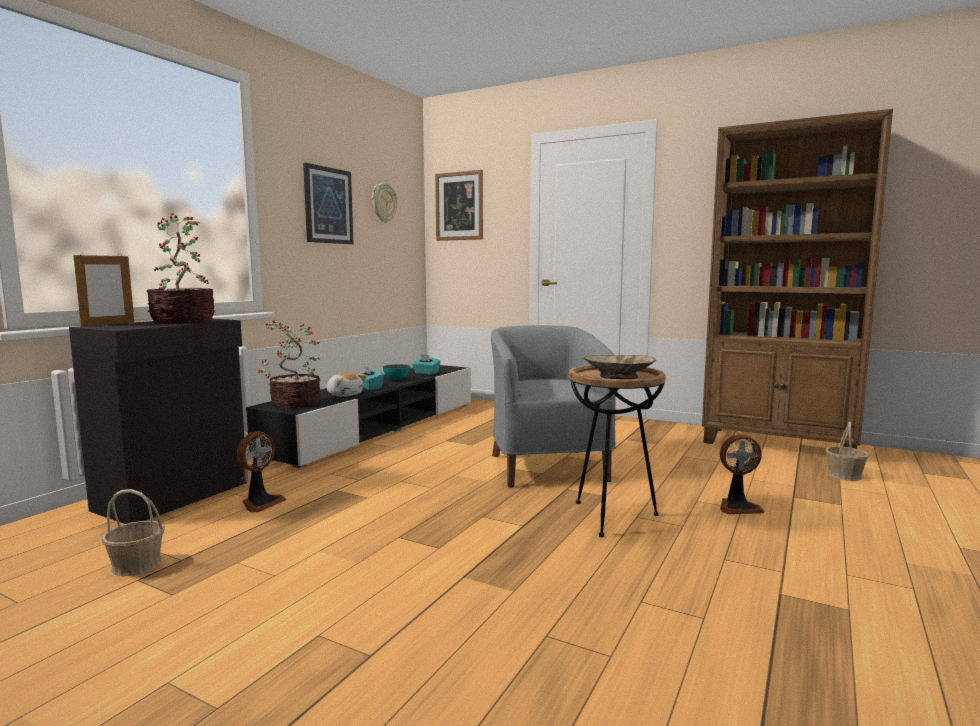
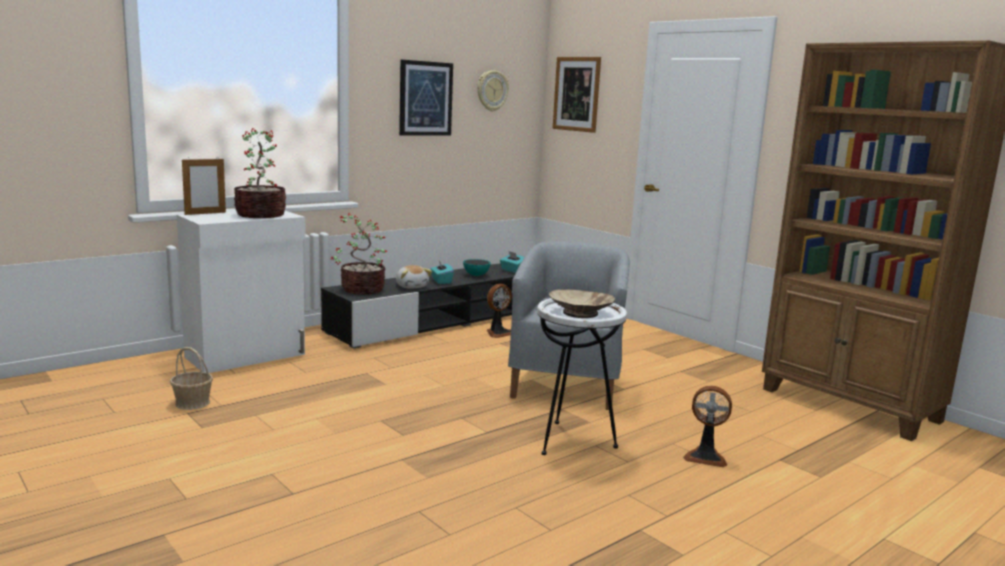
camera: 20 degrees right, 5 degrees up
black cabinet [69,319,248,524] -> white cabinet [177,211,306,373]
fan [237,431,287,512] -> fan moved to [487,284,512,338]
brown side table [569,365,666,537] -> white side table [537,298,627,455]
basket [825,422,869,481] -> none

